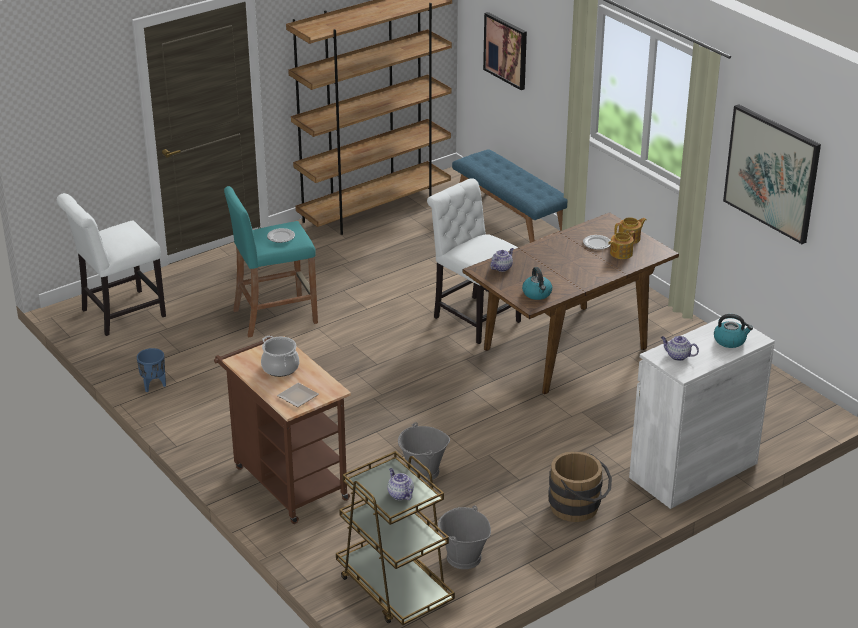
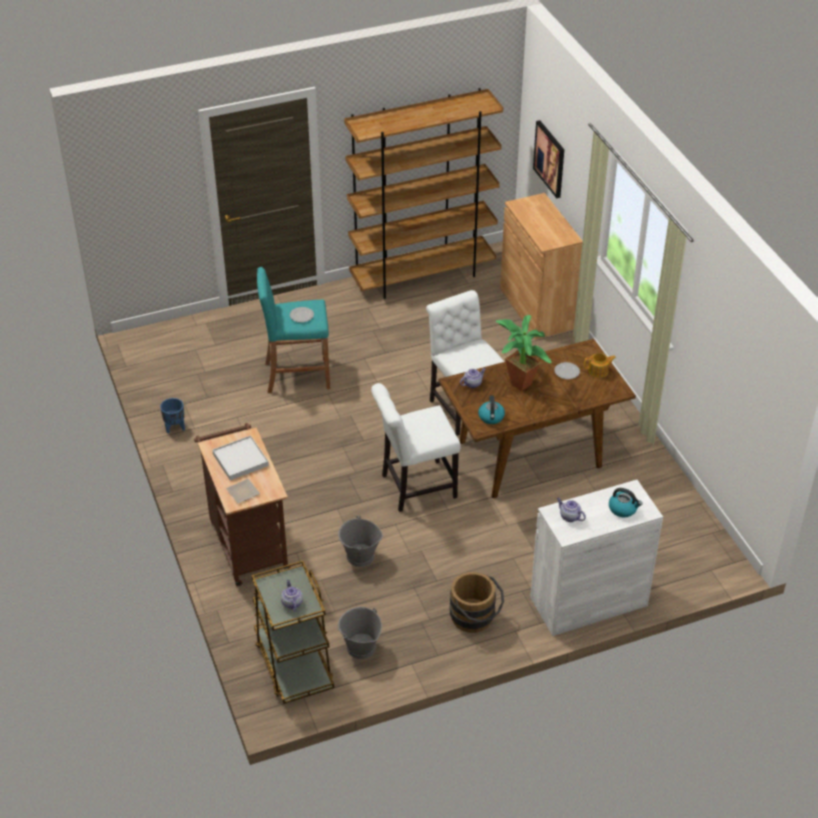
camera: 15 degrees right, 10 degrees up
white chair [57,193,166,336] -> white chair moved to [371,383,461,512]
cooking pot [261,335,299,377] -> white tray [212,435,269,480]
blue bench [452,149,567,243] -> brown cabinet [500,193,583,339]
teapot [608,231,636,259] -> none
picture [723,104,821,244] -> none
none -> potted plant [496,315,551,391]

